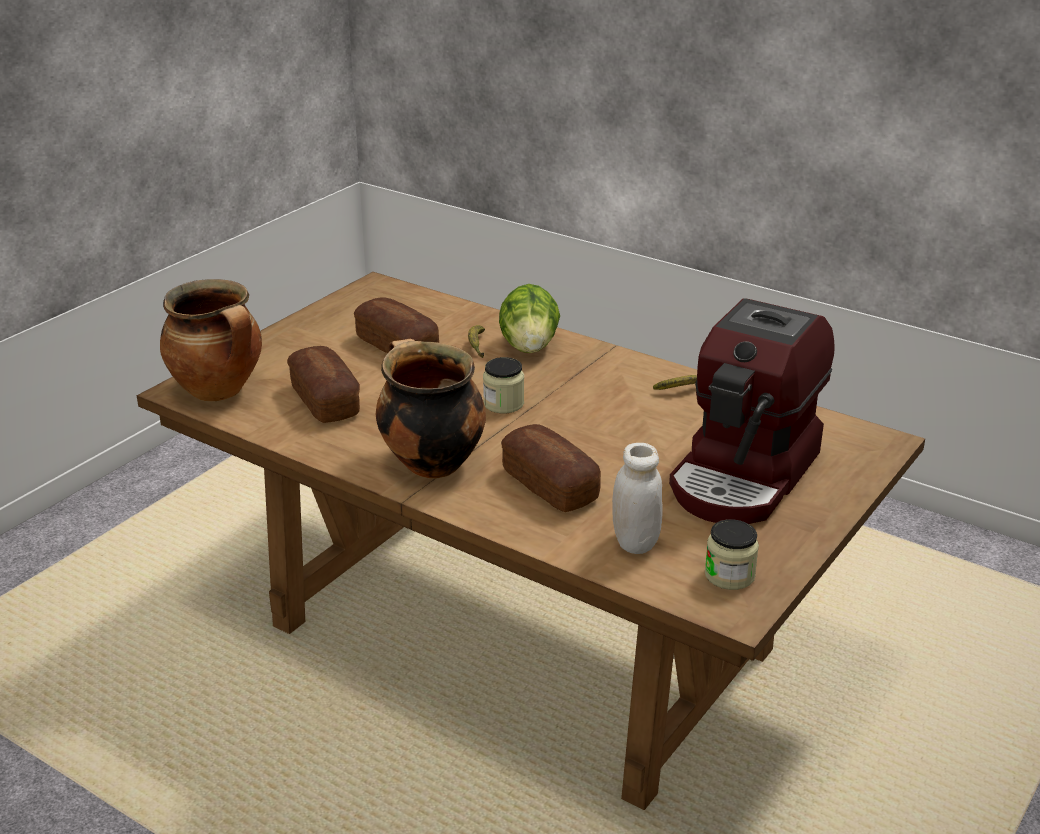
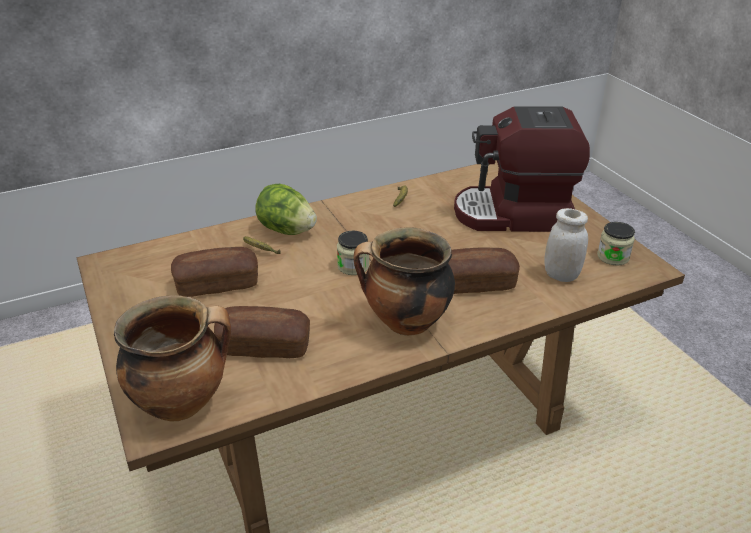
camera: 60 degrees left, 5 degrees up
coffee machine [669,298,835,524] -> coffee machine turned 120 degrees clockwise [454,107,590,232]

